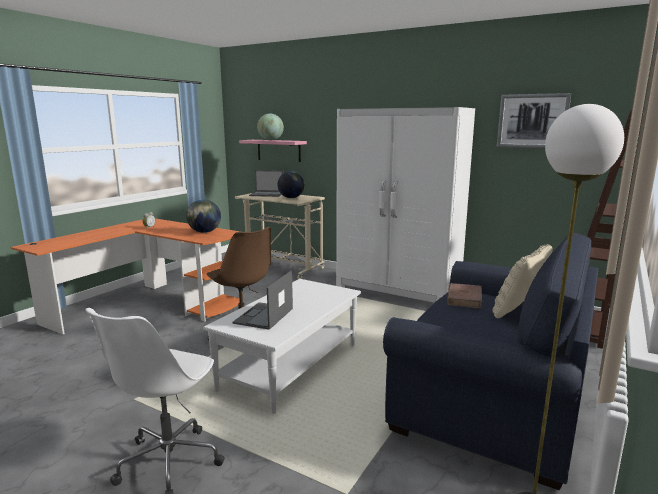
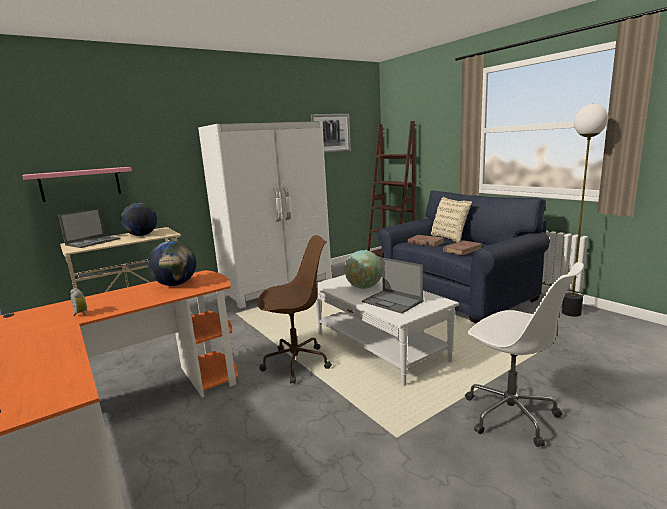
camera: 65 degrees left, 0 degrees up
globe [257,114,284,141] -> globe moved to [344,250,382,289]
none -> brown book [443,241,482,255]

